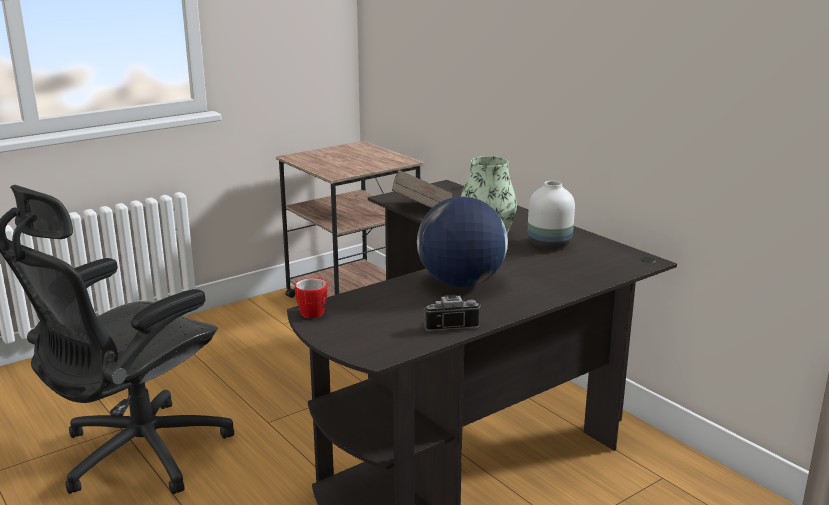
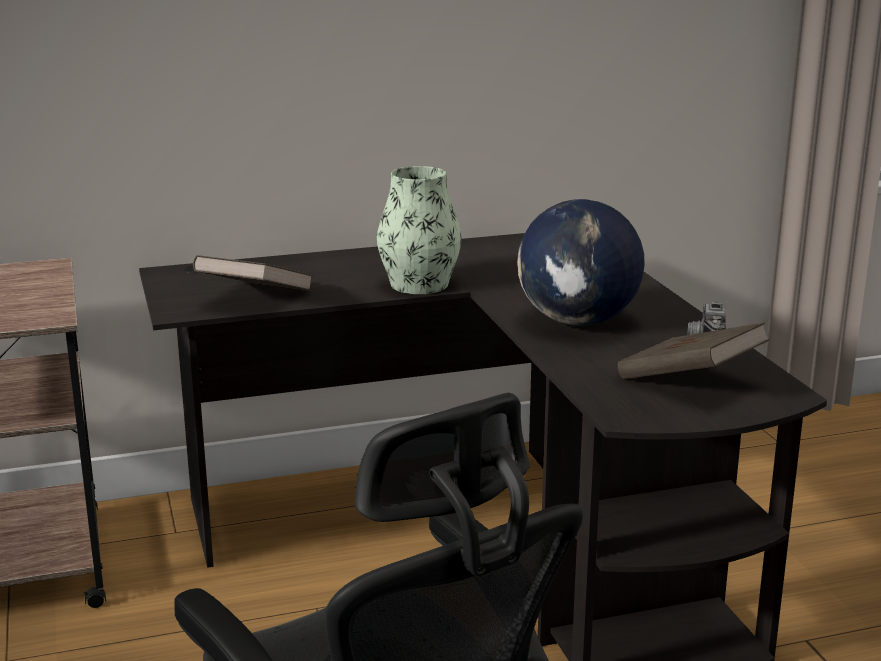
camera: 70 degrees left, 0 degrees up
mug [295,277,328,318] -> none
white vase [528,181,575,249] -> none
none -> brown book [618,322,770,379]

